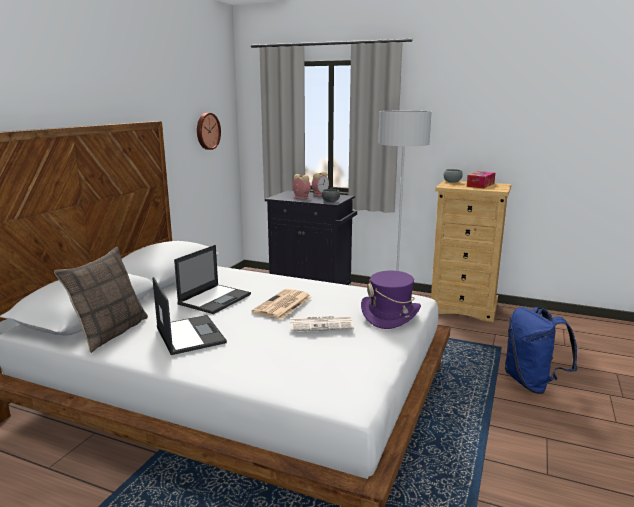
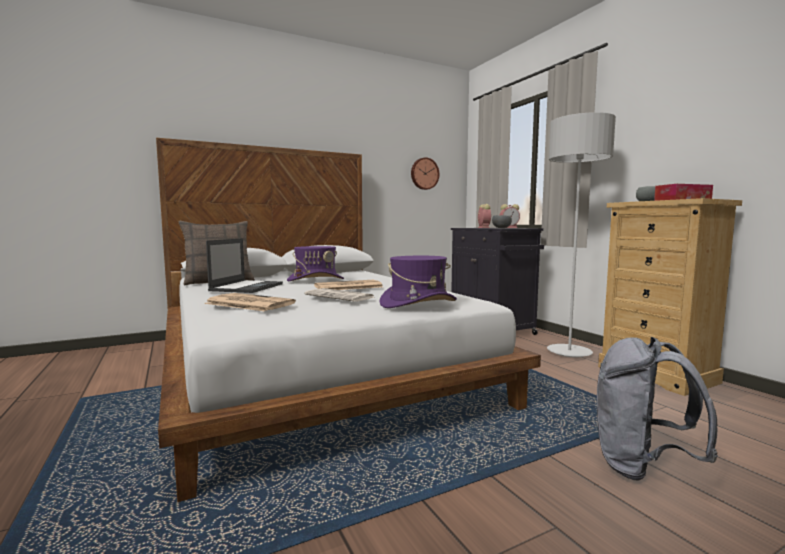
camera: 40 degrees right, 10 degrees down
laptop [174,245,251,314] -> purple hat [287,246,344,281]
blue backpack [505,307,578,394] -> grey backpack [596,337,718,481]
none -> newspaper [204,293,296,312]

